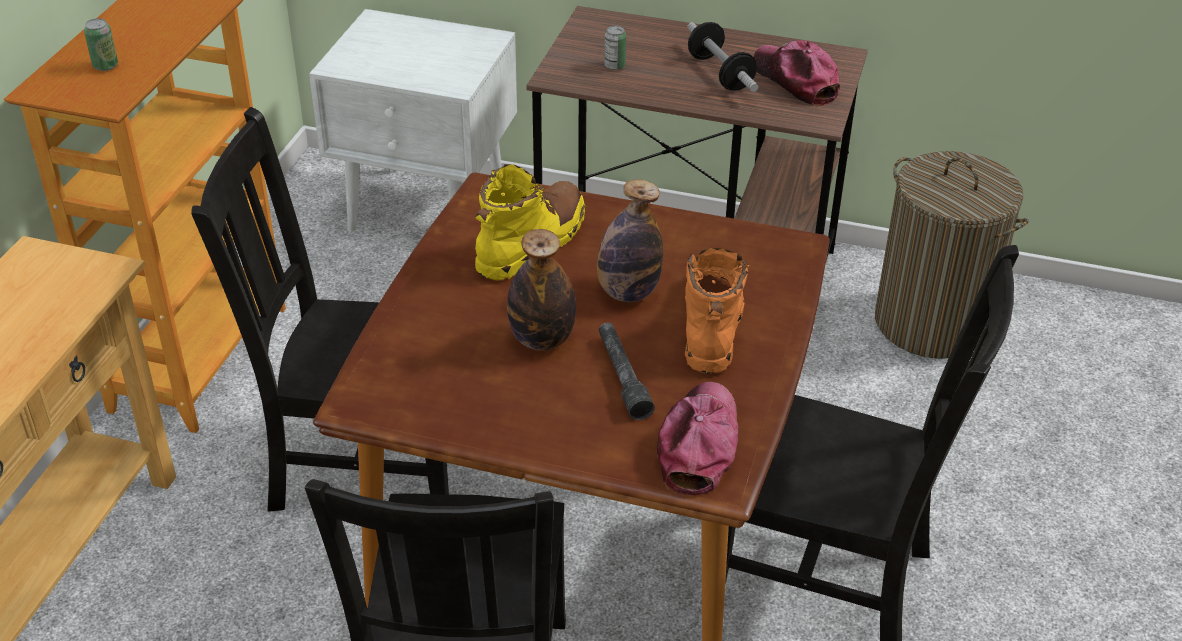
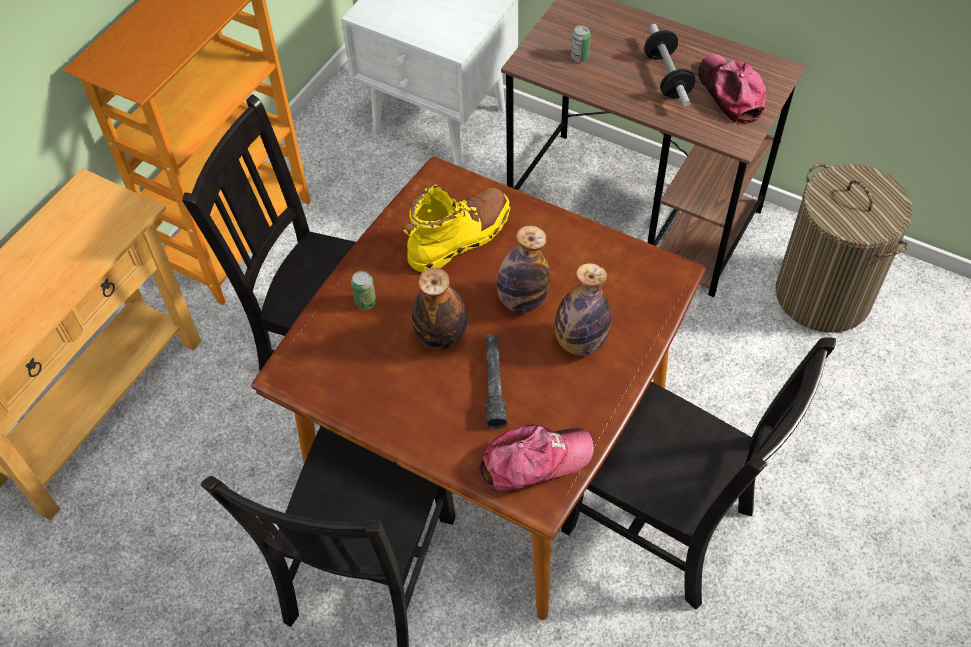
camera: 15 degrees right, 15 degrees up
can [84,18,118,71] -> can moved to [351,271,376,310]
cap [657,382,738,495] -> cap turned 45 degrees clockwise [479,424,594,492]
orange boot [685,248,749,374] -> bottle [555,263,611,356]

